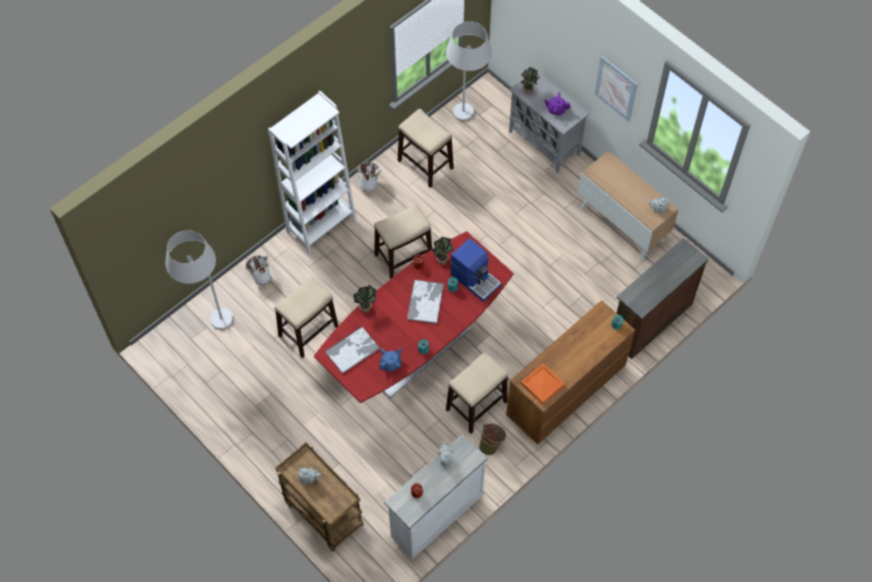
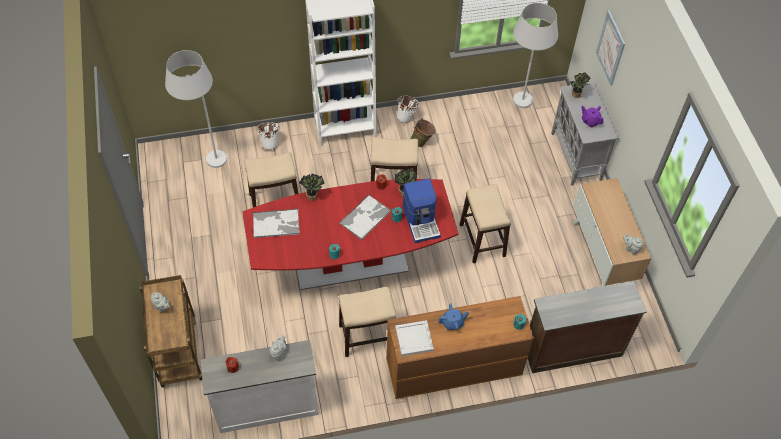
camera: 30 degrees right, 5 degrees down
blue teapot [379,348,402,372] -> blue teapot moved to [438,303,469,330]
stool [398,109,454,188] -> stool moved to [460,184,511,263]
green bucket [479,423,506,455] -> green bucket moved to [411,118,436,147]
orange tray [521,363,565,404] -> white tray [395,320,434,356]
picture [595,56,638,122] -> picture moved to [596,10,625,85]

